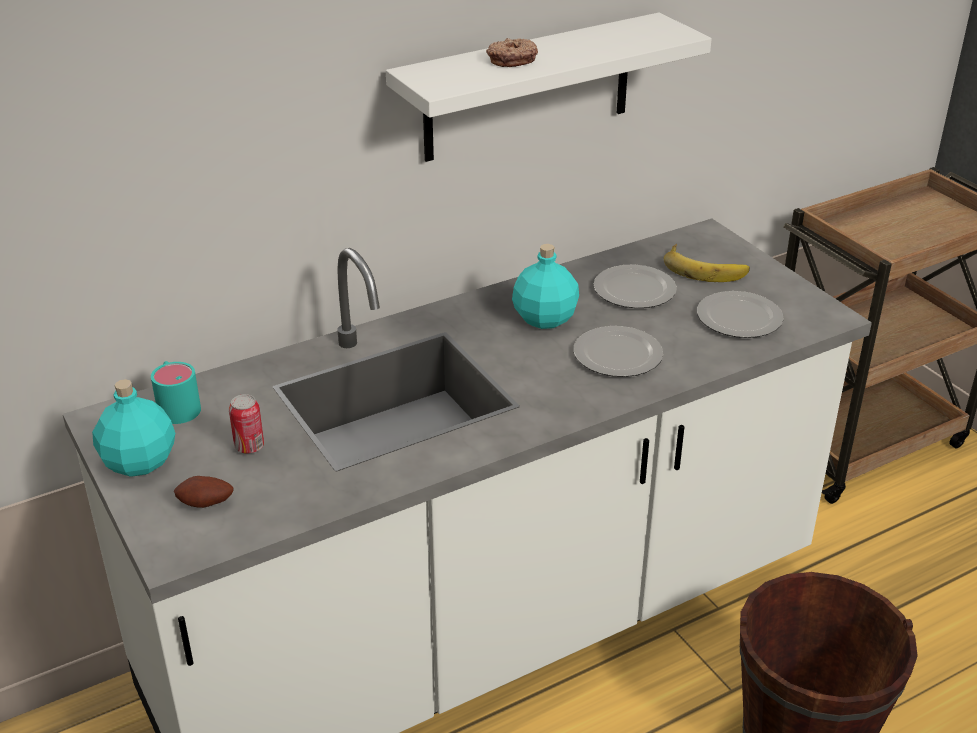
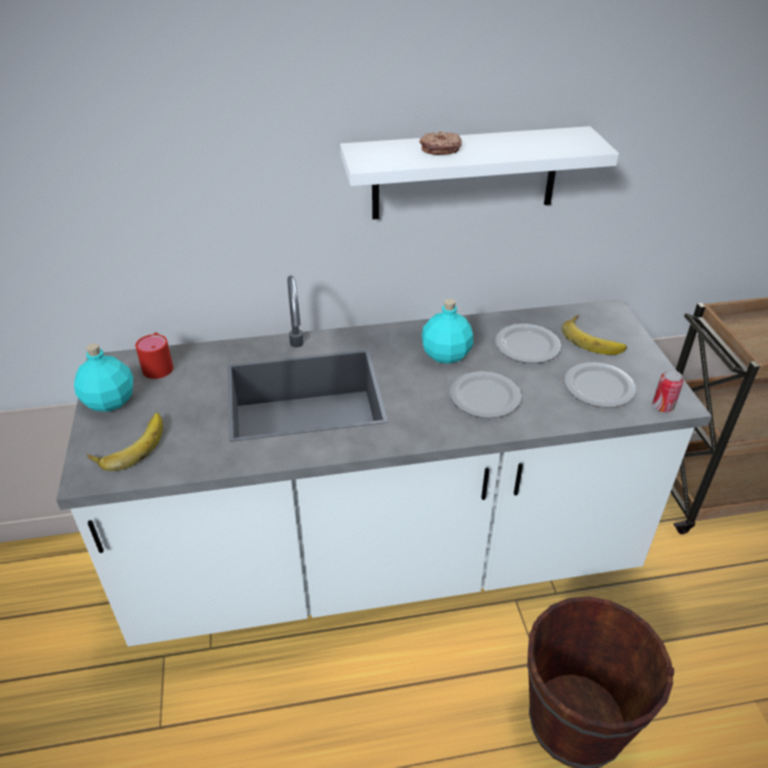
camera: 20 degrees right, 5 degrees up
turquoise mug [151,361,201,424] -> red mug [135,332,173,379]
potato [174,476,234,508] -> banana [87,413,163,471]
can [229,394,264,454] -> can moved to [652,370,683,413]

